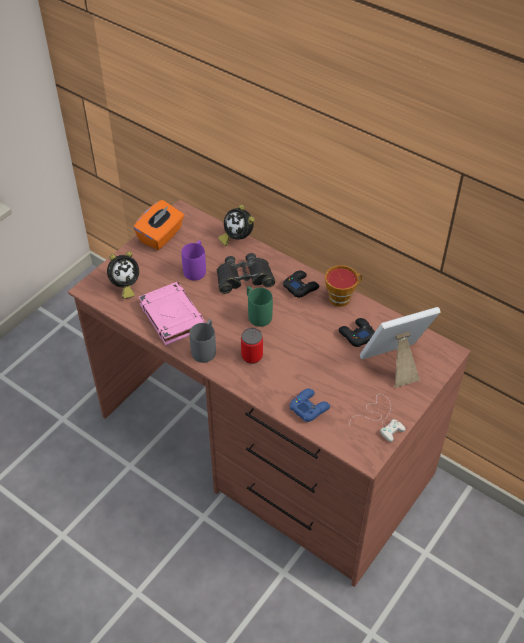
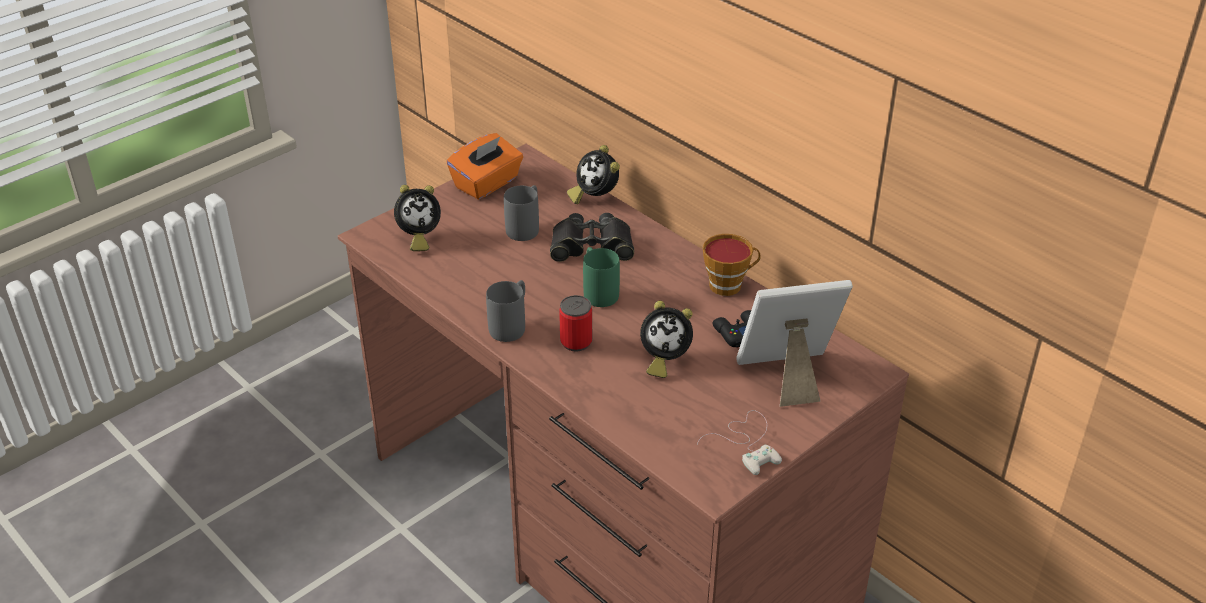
camera: 10 degrees right, 10 degrees down
pink book [139,282,206,346] -> none
purple mug [181,240,206,281] -> grey mug [504,185,539,241]
black game controller [283,271,320,298] -> none
blue game controller [290,388,330,422] -> none
none -> alarm clock [640,301,693,378]

